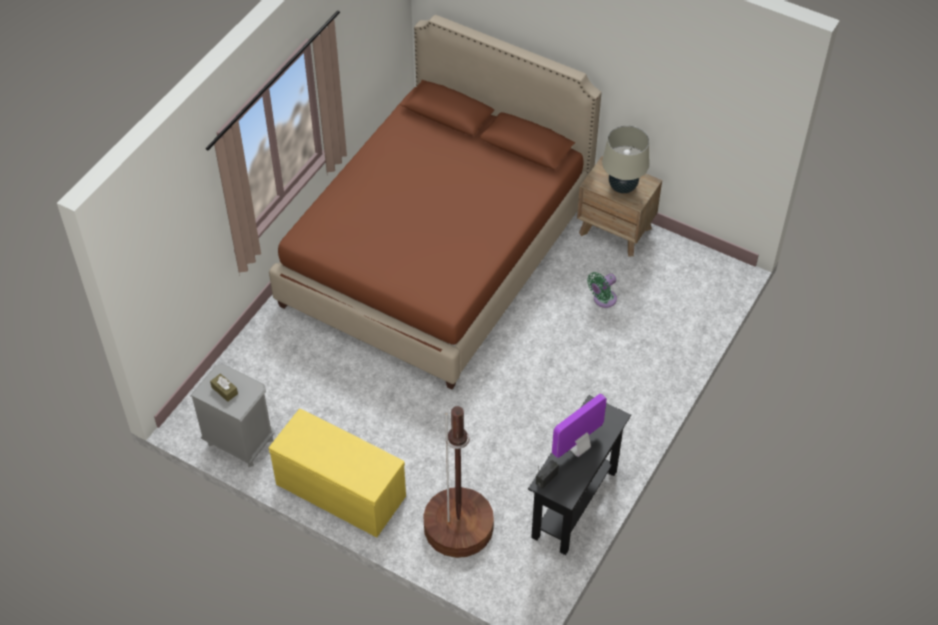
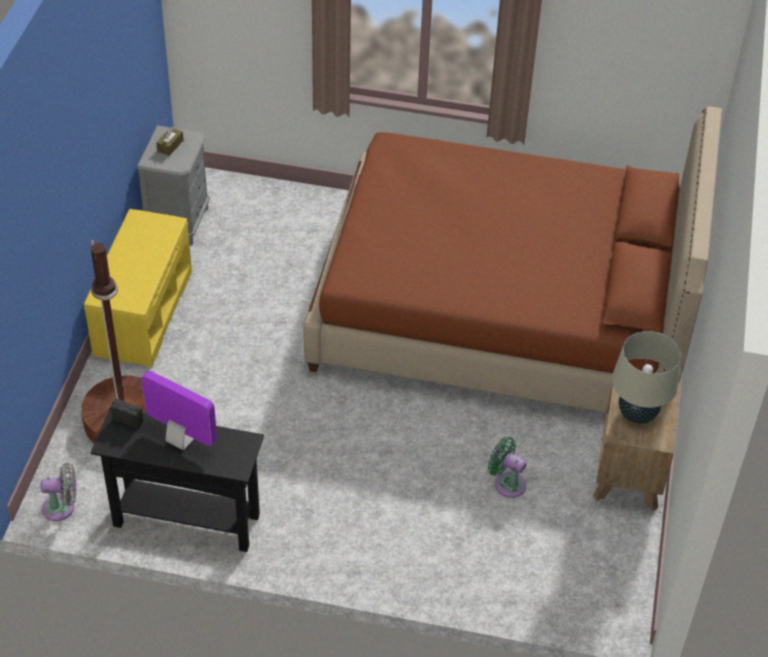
camera: 70 degrees right, 5 degrees down
none -> grey fan [40,463,76,521]

